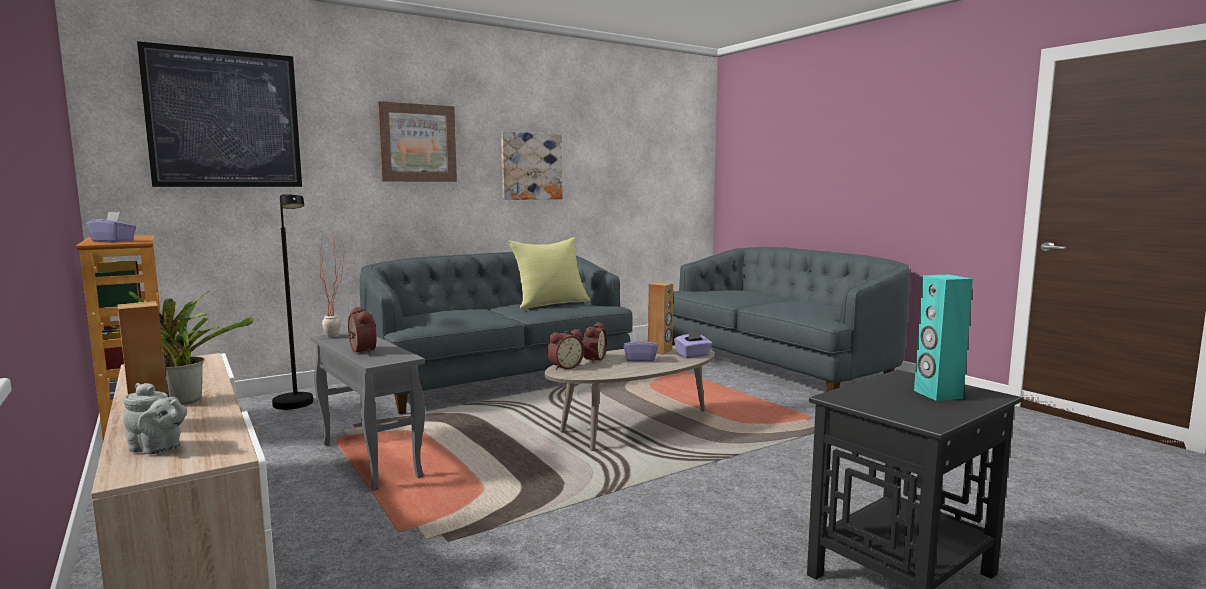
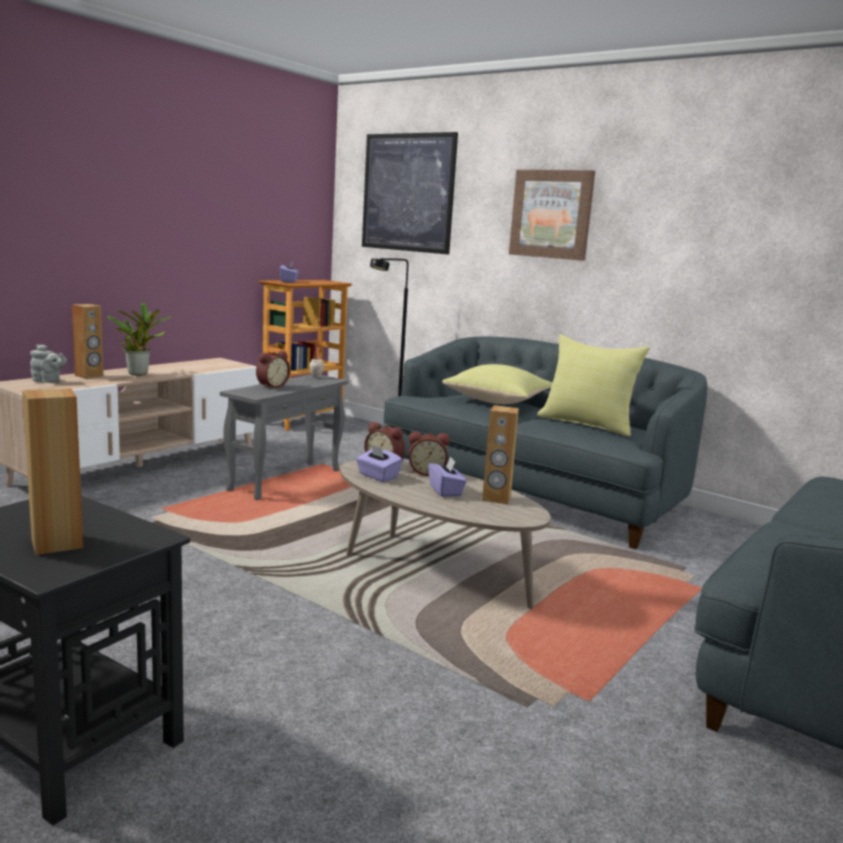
camera: 70 degrees right, 5 degrees up
grey teapot [123,383,187,454] -> grey teapot turned 75 degrees counterclockwise [30,344,67,383]
picture [501,131,562,200] -> none
purple tissue box [674,330,712,358] -> purple tissue box moved to [356,444,402,482]
turquoise speaker [914,275,973,401] -> brown speaker [22,388,83,555]
none -> yellow pillow [442,364,552,404]

